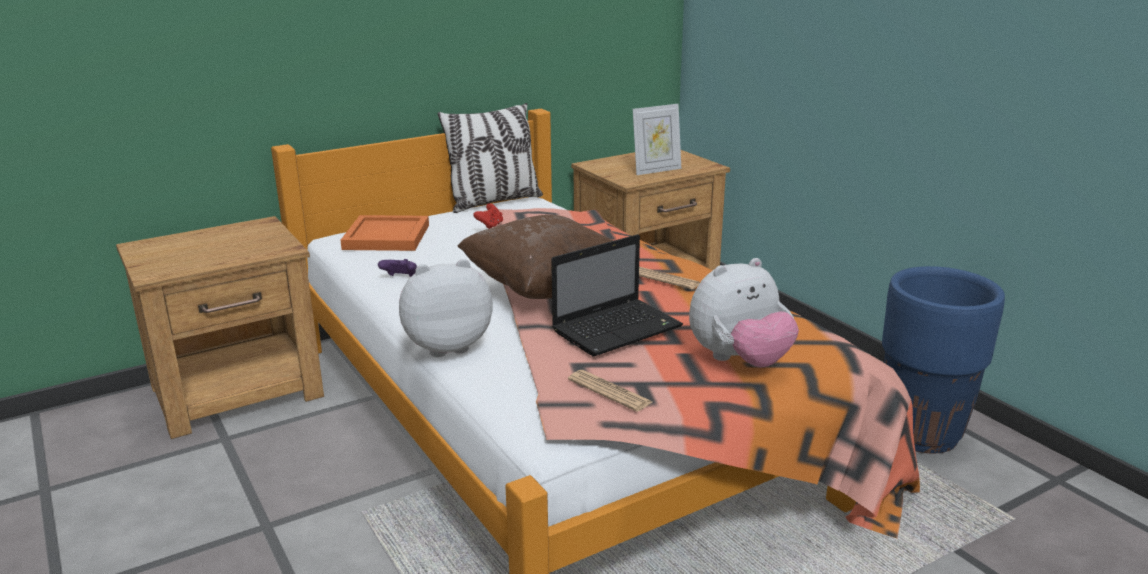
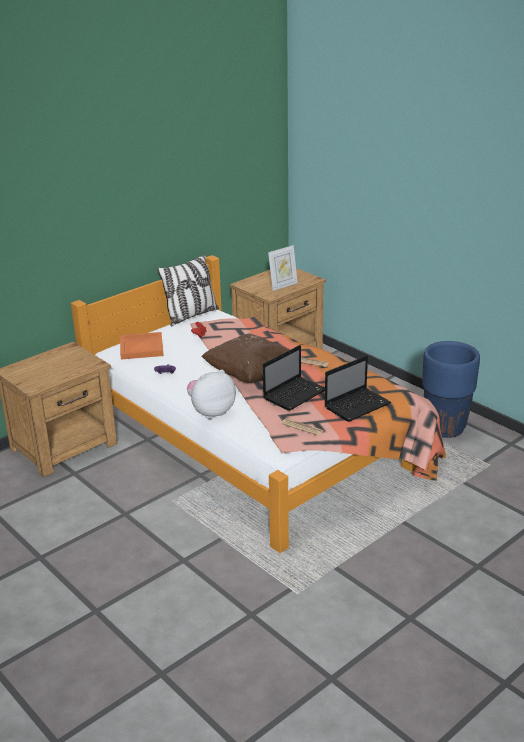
camera: 10 degrees left, 5 degrees up
plush toy [689,258,799,368] -> laptop [324,356,391,422]

